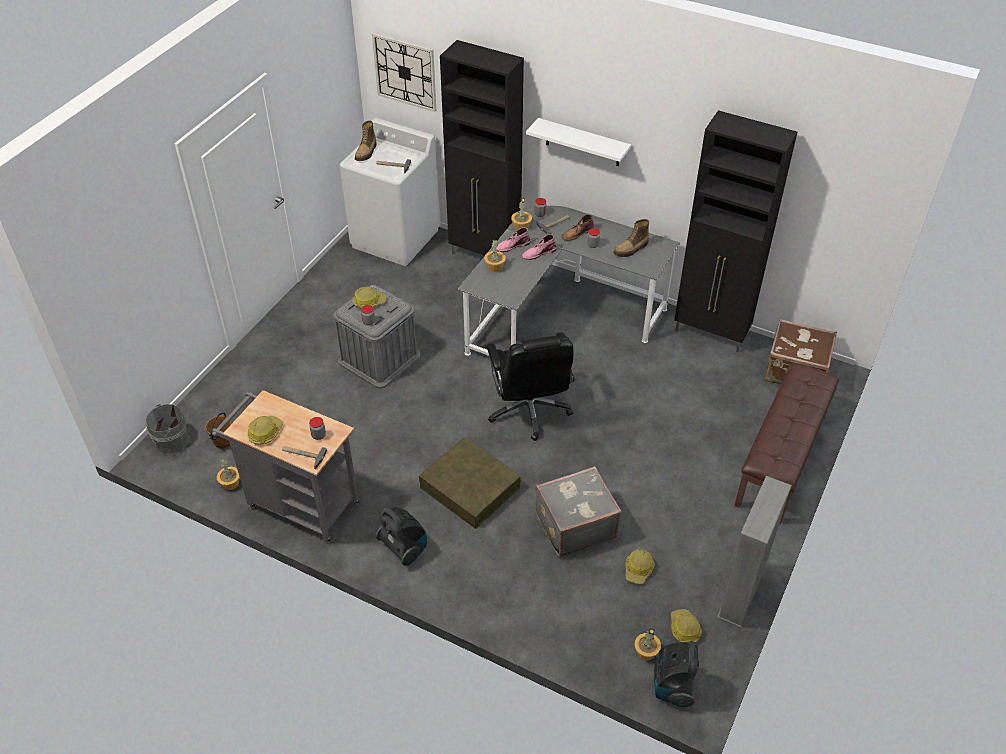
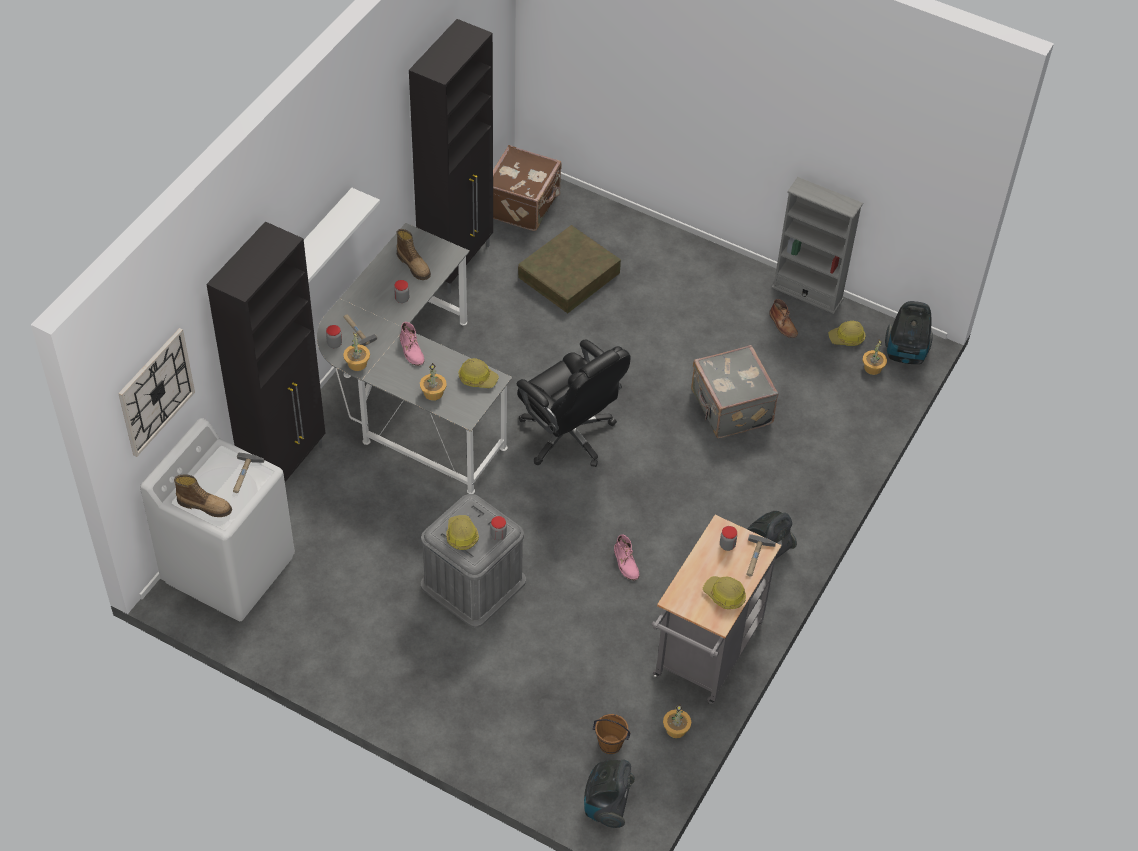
camera: 90 degrees left, 5 degrees up
grey bucket [146,404,189,454] -> vacuum cleaner [584,760,635,828]
brown storage box [419,438,521,529] -> brown storage box moved to [518,225,621,313]
black office chair [486,332,574,441] -> black office chair turned 60 degrees clockwise [517,339,631,467]
pink boot [496,228,530,252] -> pink boot moved to [614,534,639,580]
brown boot [562,214,594,241] -> brown boot moved to [769,299,798,338]
hard hat [625,549,655,584] -> hard hat moved to [459,358,499,388]
brown bench [734,363,839,524] -> none

